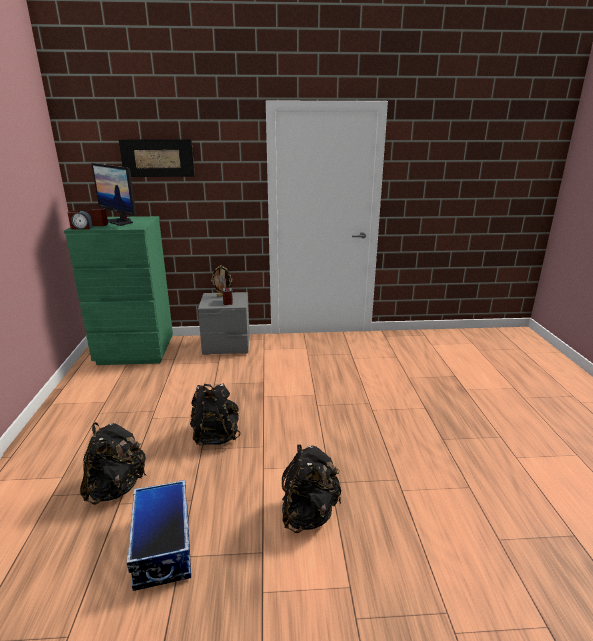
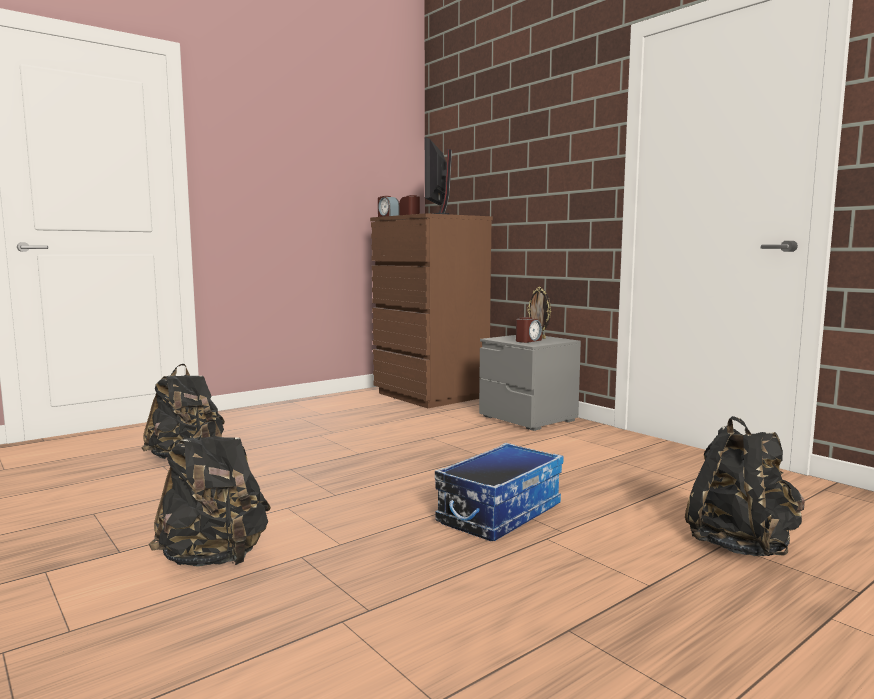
camera: 55 degrees right, 15 degrees down
green dresser [64,216,173,365] -> brown dresser [370,213,493,408]
picture [119,139,195,177] -> none
storage box [127,480,191,591] -> storage box moved to [435,443,563,541]
black backpack [190,383,241,446] -> black backpack moved to [685,416,805,556]

